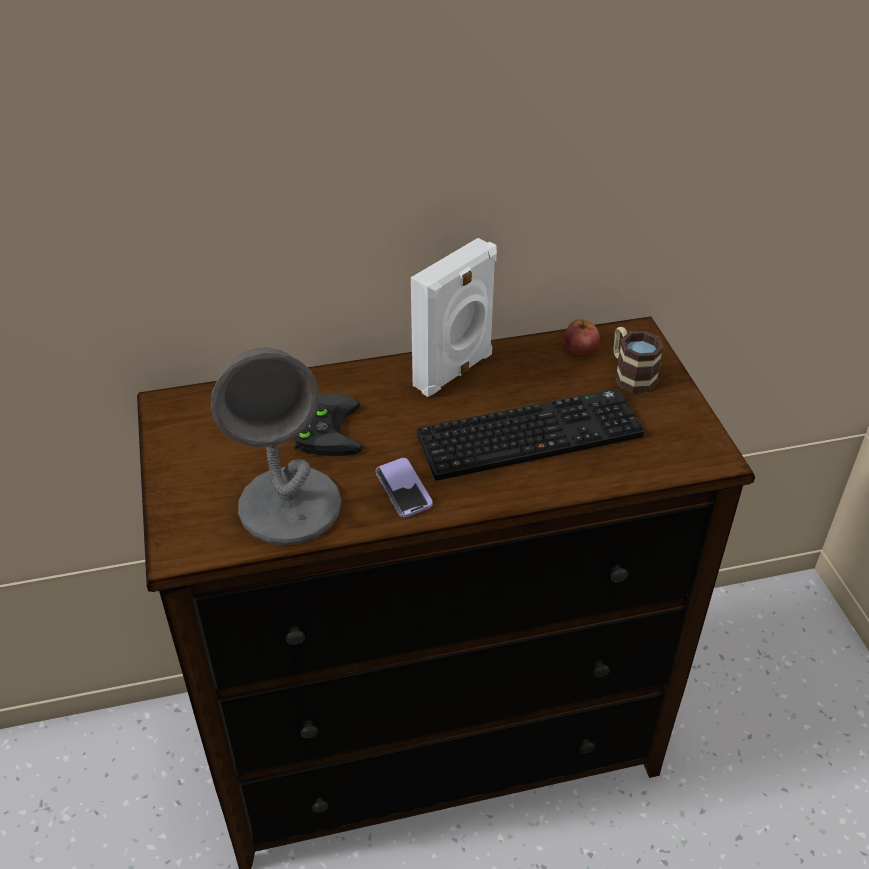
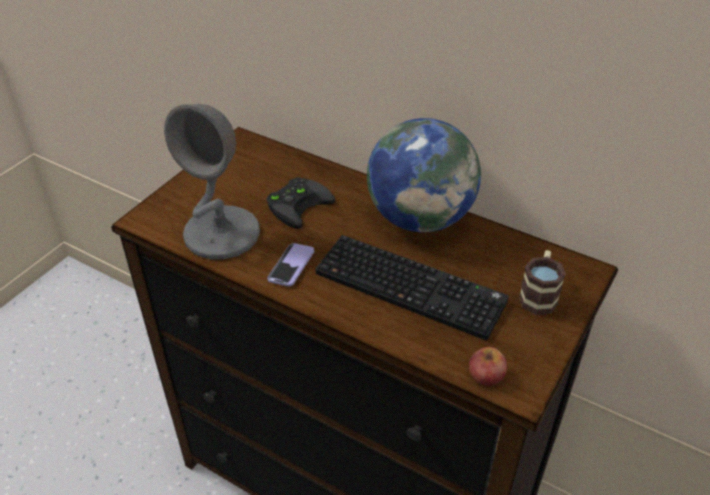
camera: 45 degrees right, 0 degrees up
white speaker [411,238,497,397] -> globe [367,118,481,232]
apple [564,319,600,355] -> apple moved to [469,347,507,386]

